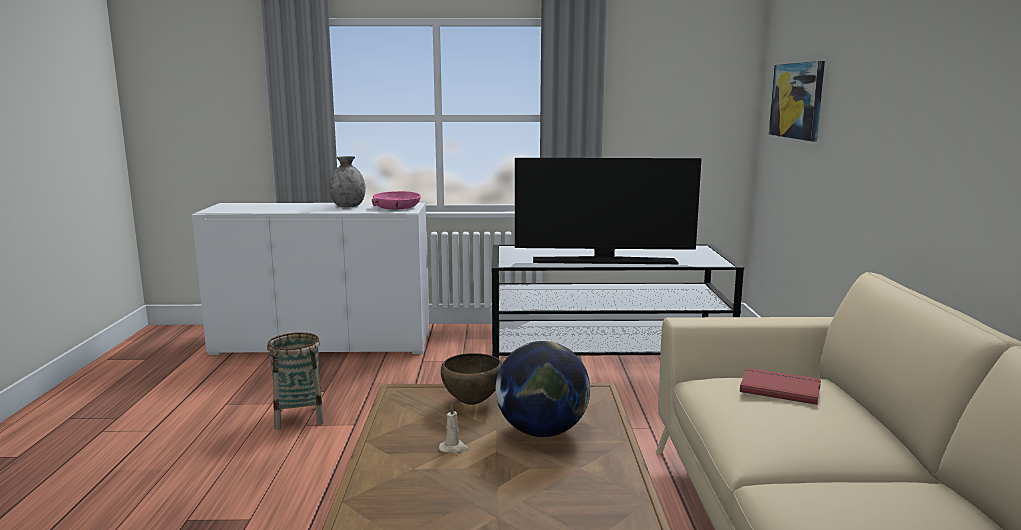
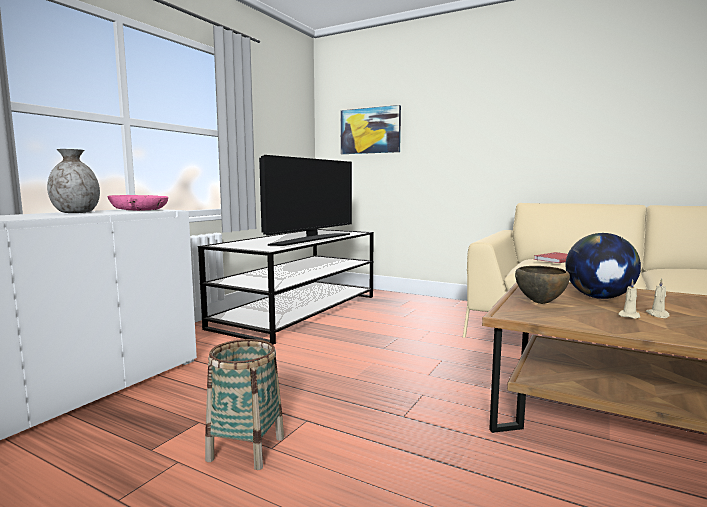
camera: 60 degrees left, 5 degrees down
none -> beige candle [646,278,670,318]

